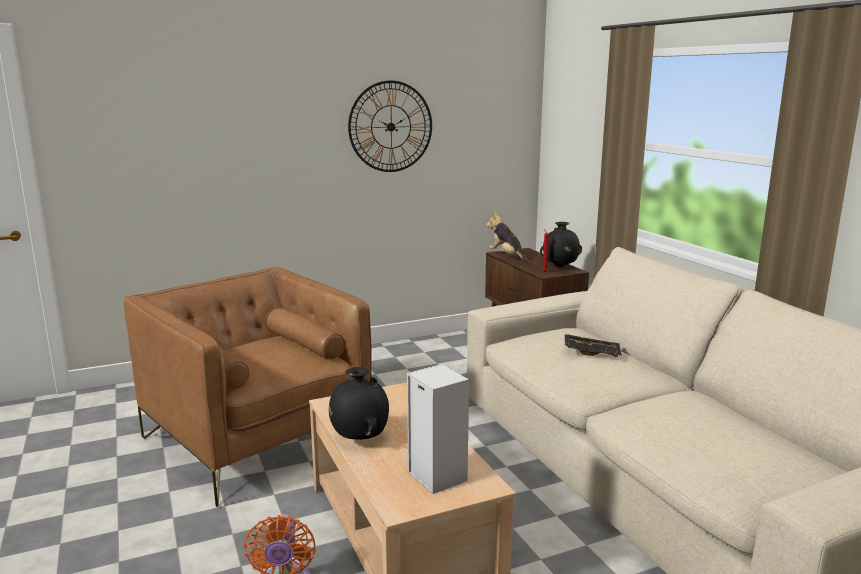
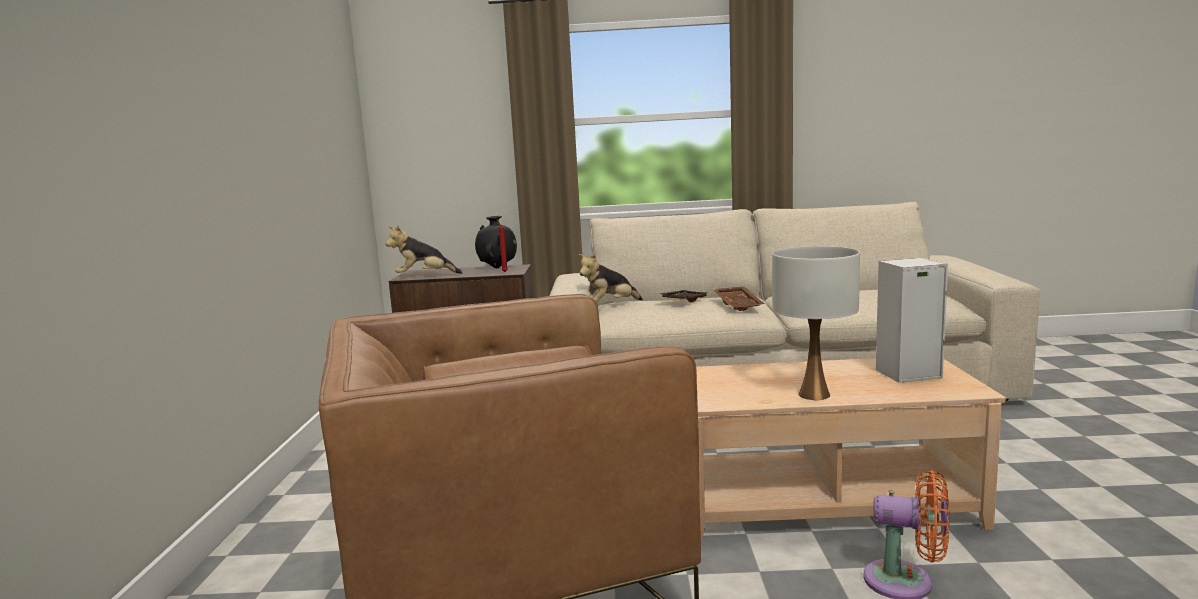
camera: 65 degrees left, 5 degrees down
black vase [329,367,389,440] -> white table lamp [772,246,860,400]
wall clock [348,80,432,172] -> none
none -> plush toy [578,252,643,302]
none -> brown tray [713,286,765,311]

